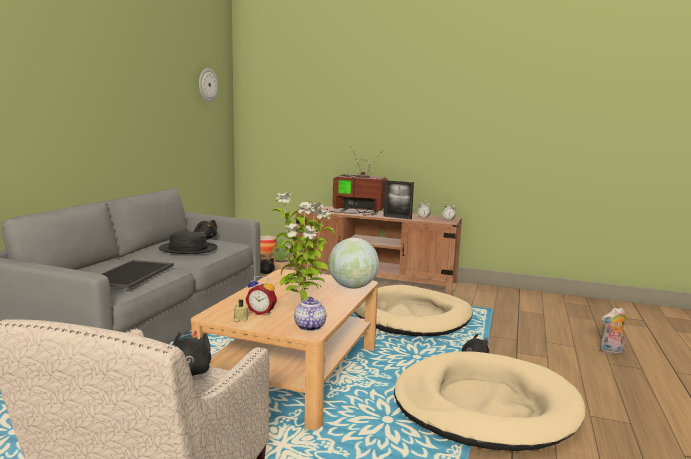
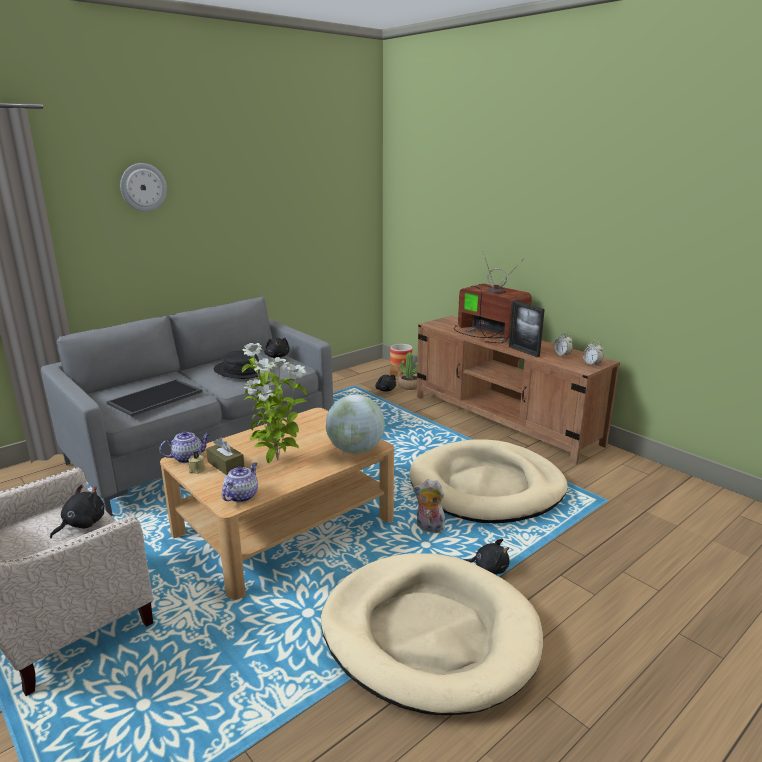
camera: 30 degrees right, 10 degrees up
wall clock [199,68,218,102] -> wall clock moved to [120,163,167,212]
alarm clock [245,276,277,315] -> brown tissue box [206,437,244,475]
plush toy [600,308,626,354] -> plush toy moved to [413,479,445,533]
none -> teapot [159,431,210,463]

